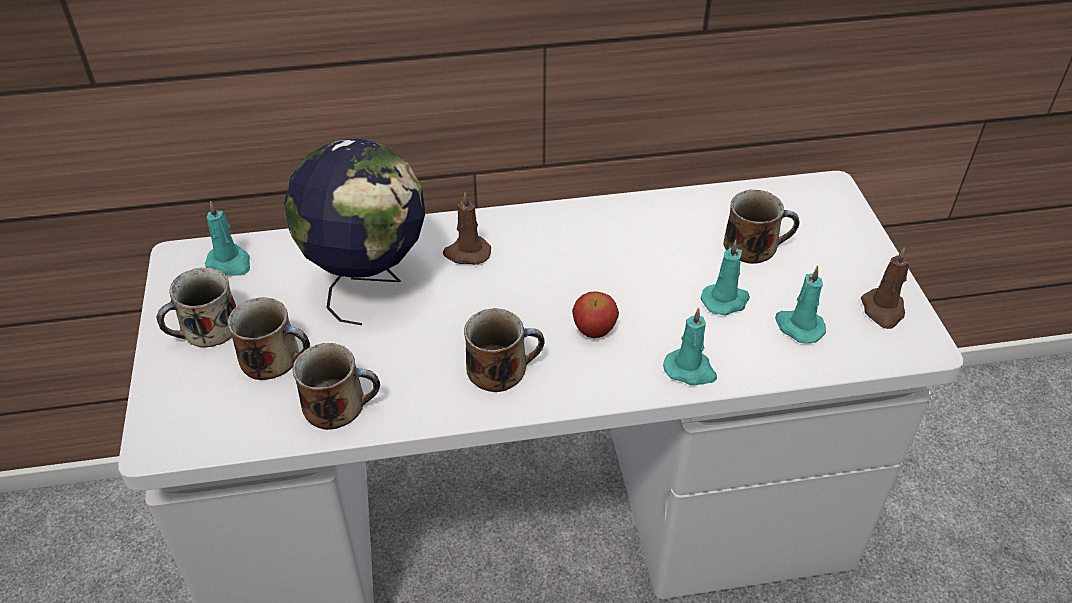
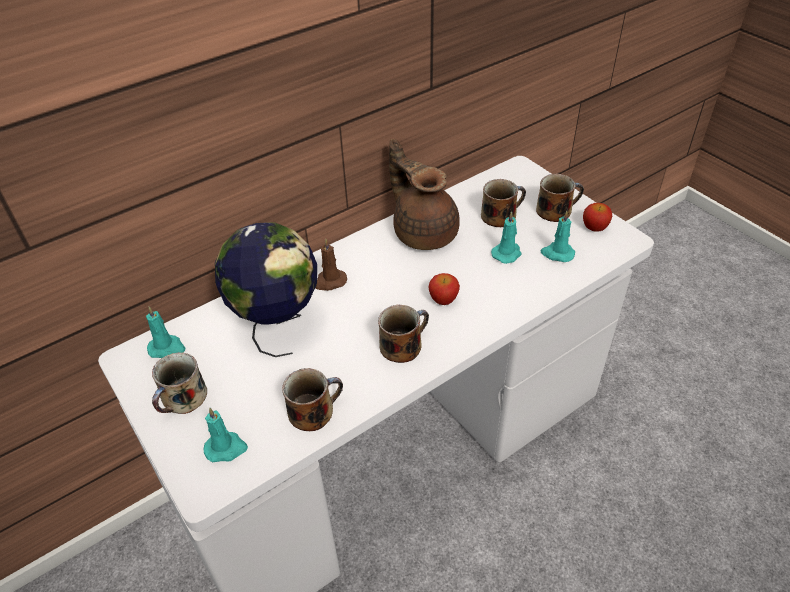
camera: 25 degrees left, 0 degrees up
mug [227,297,310,380] -> mug moved to [536,174,584,222]
turquoise candle [663,308,717,386] -> turquoise candle moved to [204,408,248,462]
brown candle [861,247,909,329] -> apple [583,203,612,232]
none -> brown teapot [389,139,460,250]

